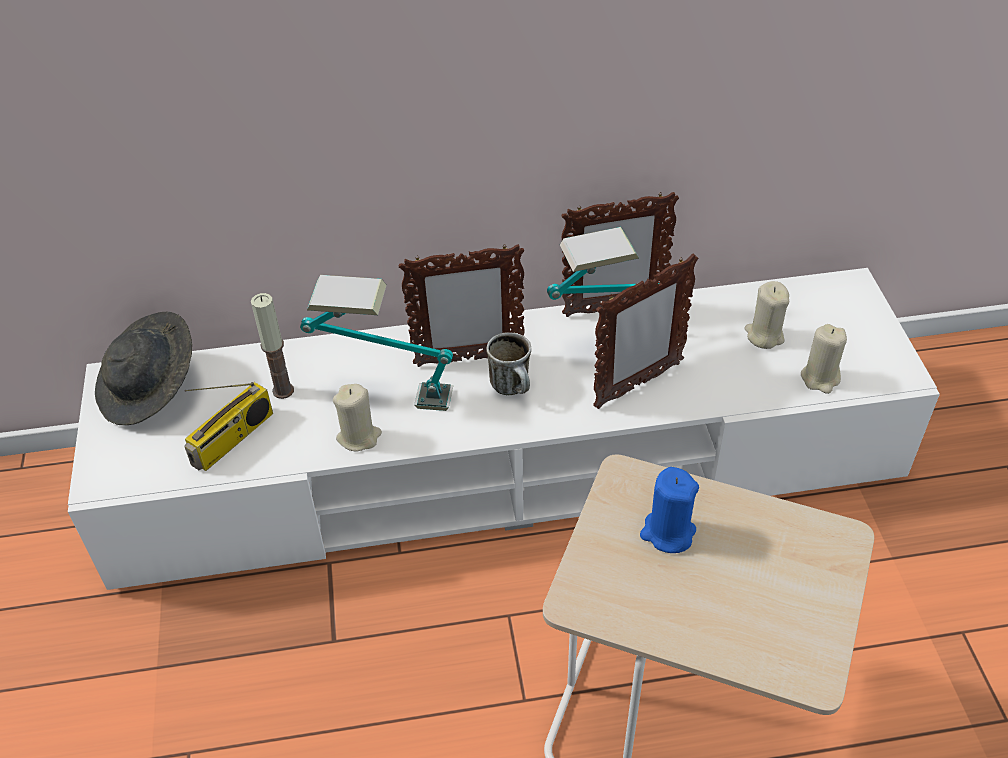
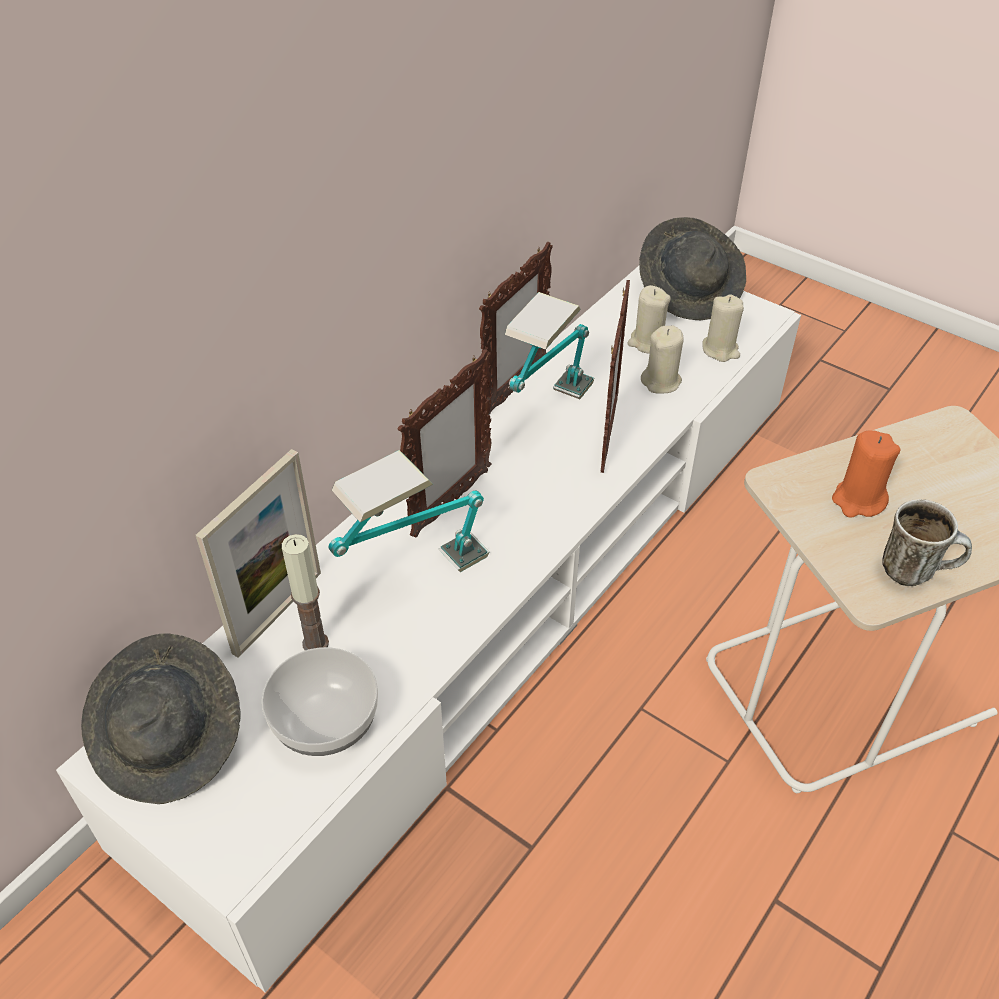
camera: 45 degrees left, 0 degrees up
radio [184,382,273,471] -> bowl [262,647,378,756]
beige candle [333,384,382,452] -> beige candle moved to [641,325,684,394]
mug [486,332,531,396] -> mug moved to [882,499,972,586]
blue candle [640,467,699,553] -> orange candle [832,430,900,518]
none -> picture frame [196,449,321,657]
none -> grey hat [639,217,746,320]

